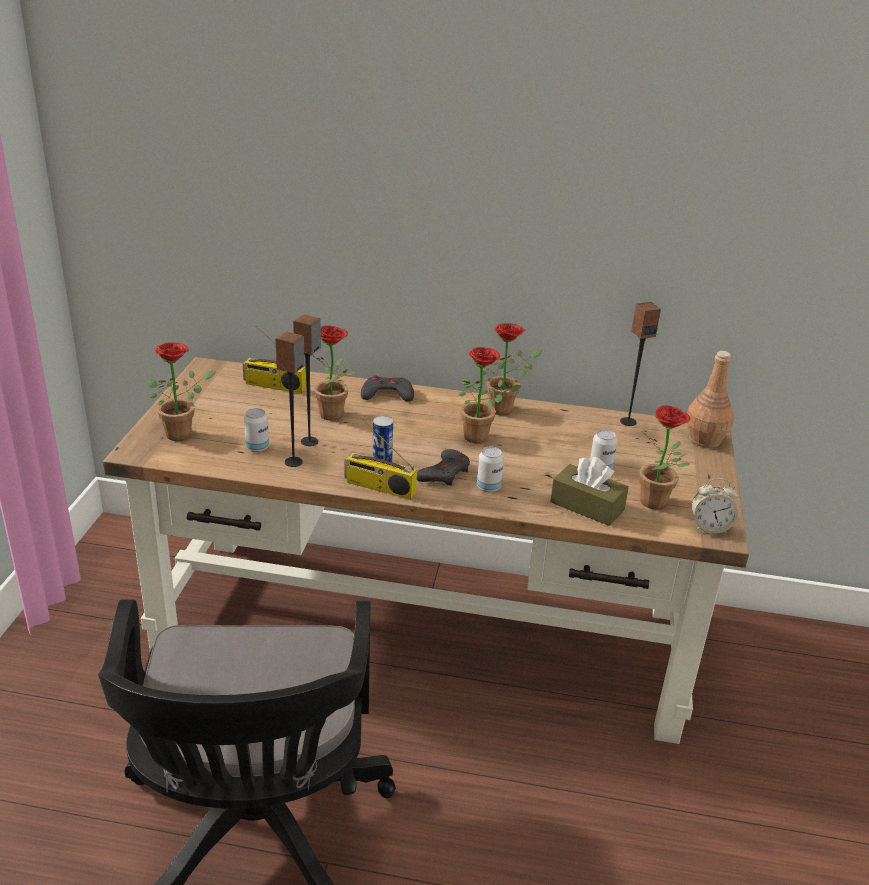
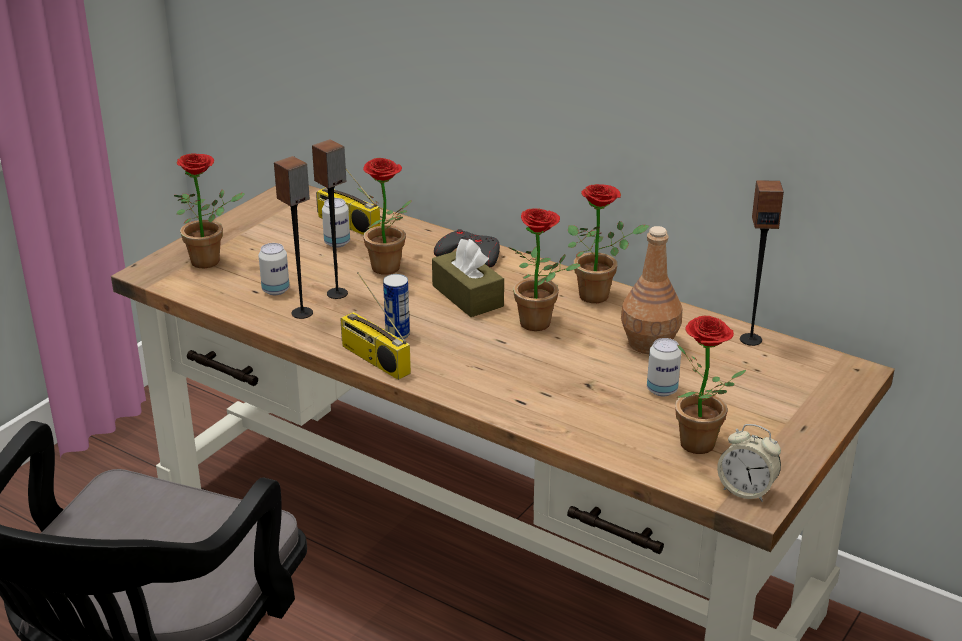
camera: 25 degrees right, 0 degrees up
grey game controller [417,449,470,486] -> none
can [477,446,504,492] -> can moved to [322,198,350,248]
brown tissue box [550,457,629,526] -> brown tissue box moved to [432,239,504,317]
brown bottle [687,351,734,448] -> brown bottle moved to [621,226,682,354]

